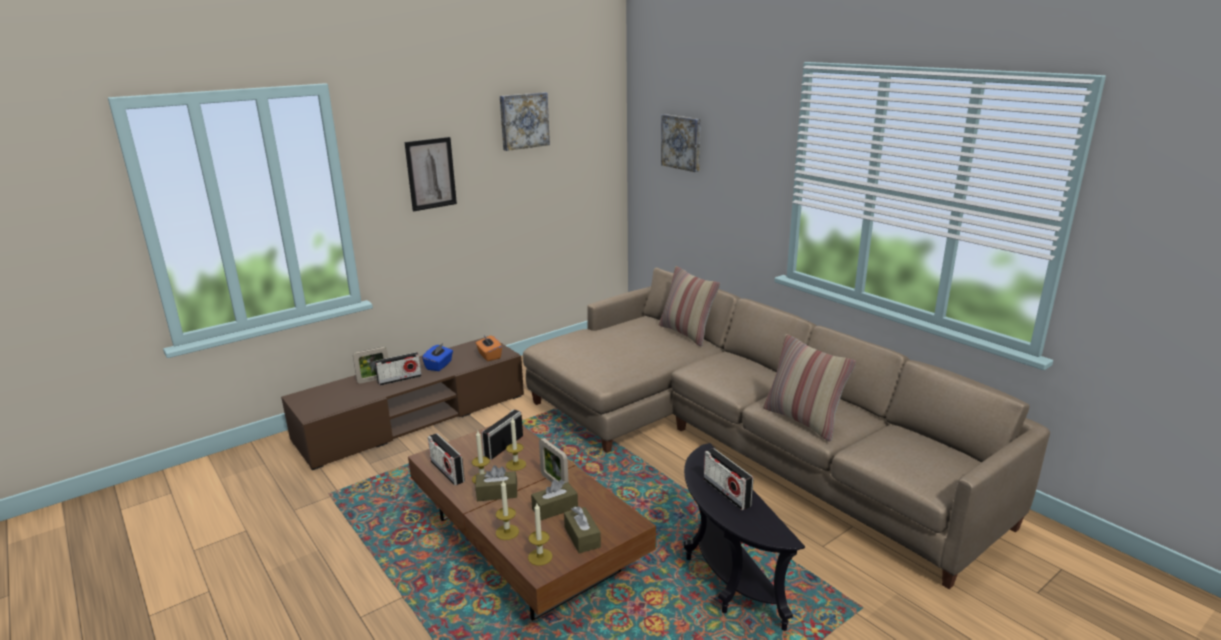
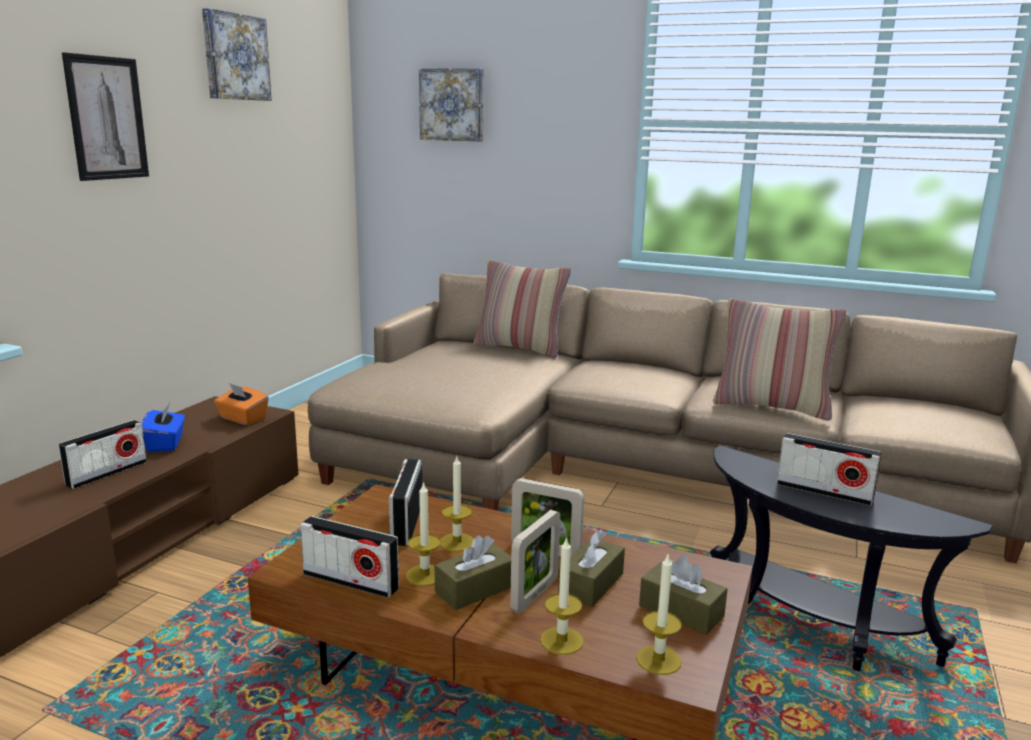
camera: 30 degrees left, 5 degrees down
picture frame [353,347,388,384] -> picture frame moved to [510,510,560,614]

